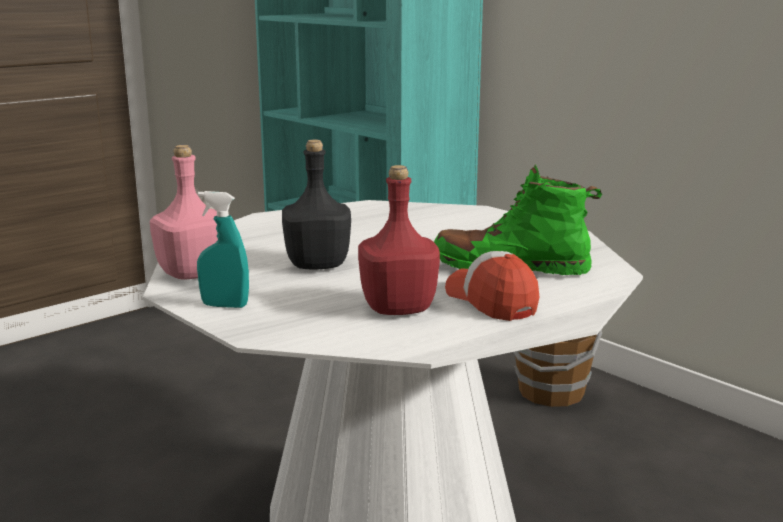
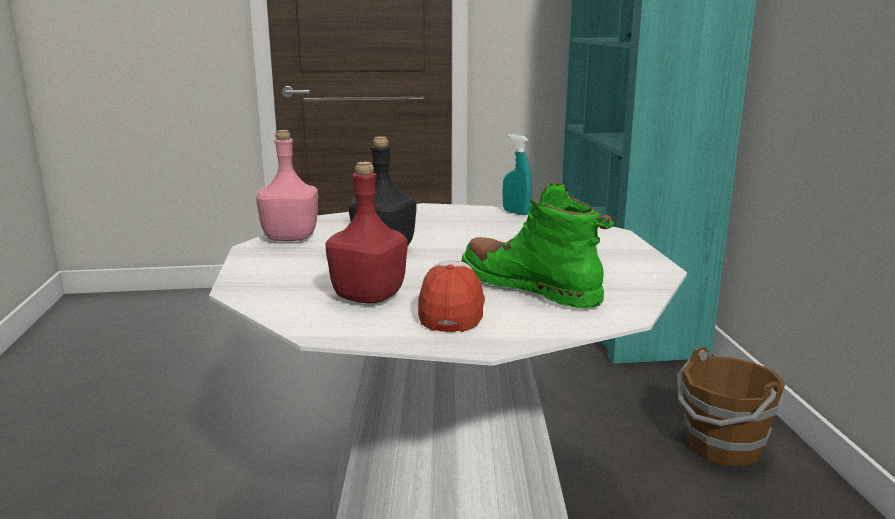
camera: 35 degrees right, 0 degrees up
turquoise spray bottle [197,191,249,308] -> turquoise spray bottle moved to [502,134,532,215]

